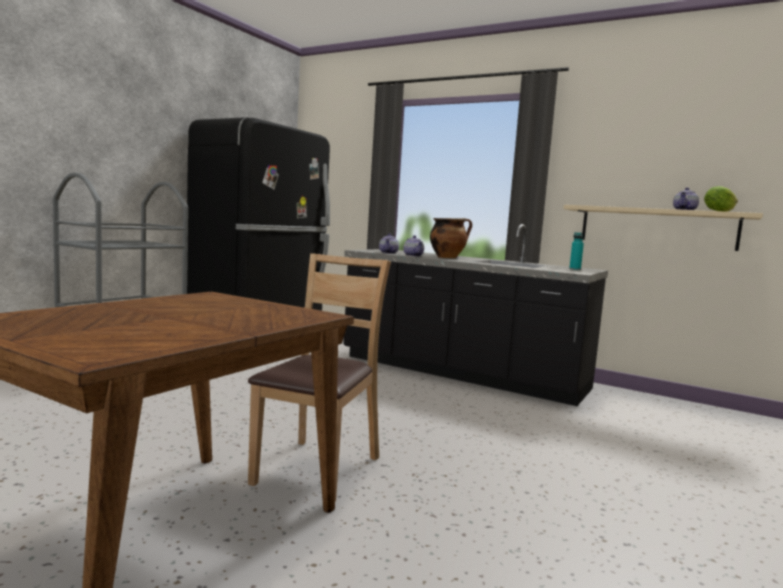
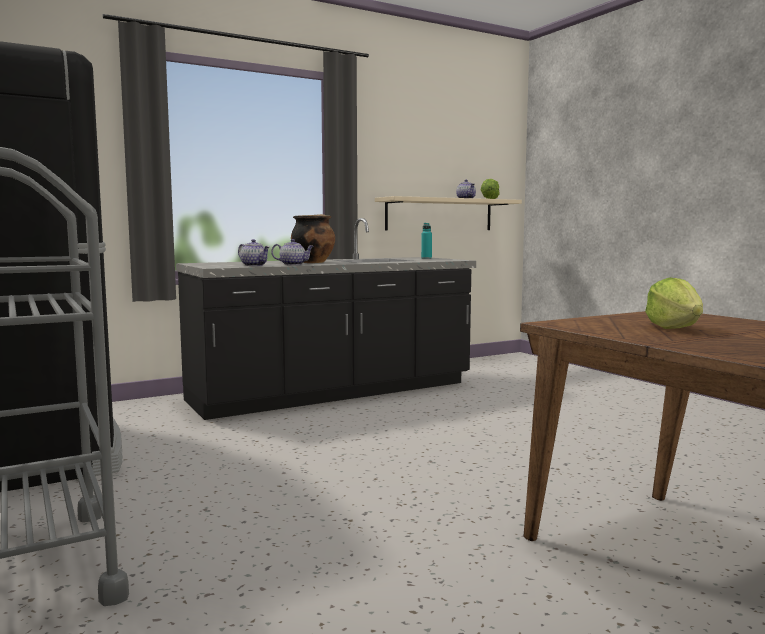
camera: 60 degrees left, 0 degrees up
brown chair [248,253,391,502] -> none
none -> lettuce [645,278,703,329]

